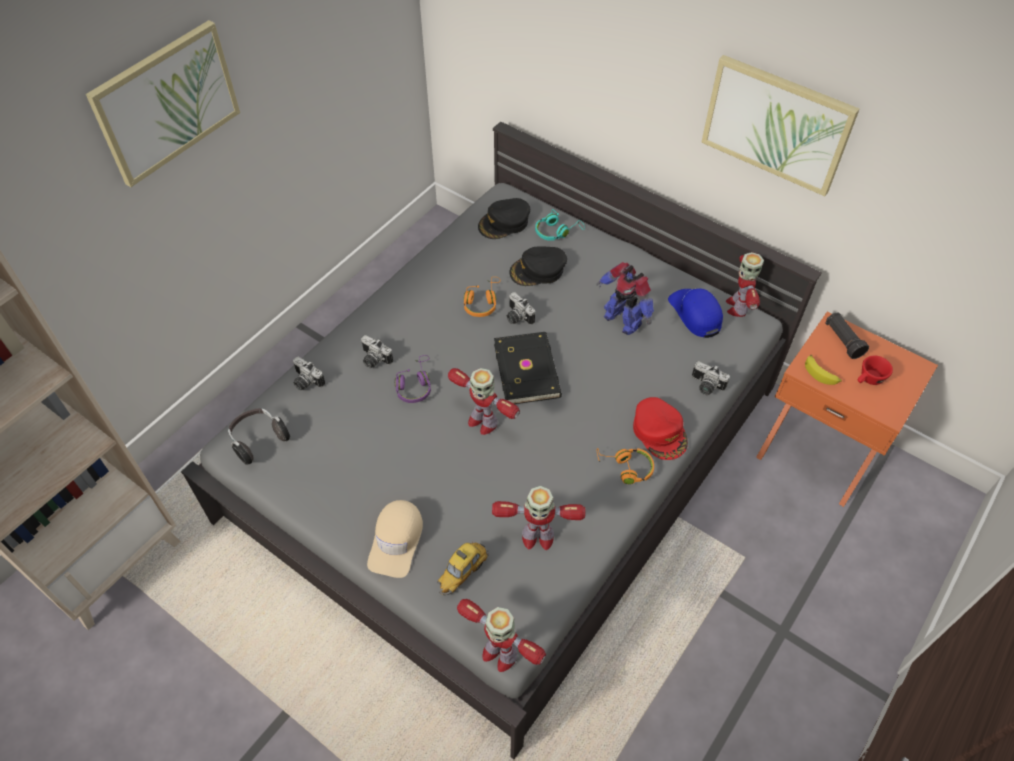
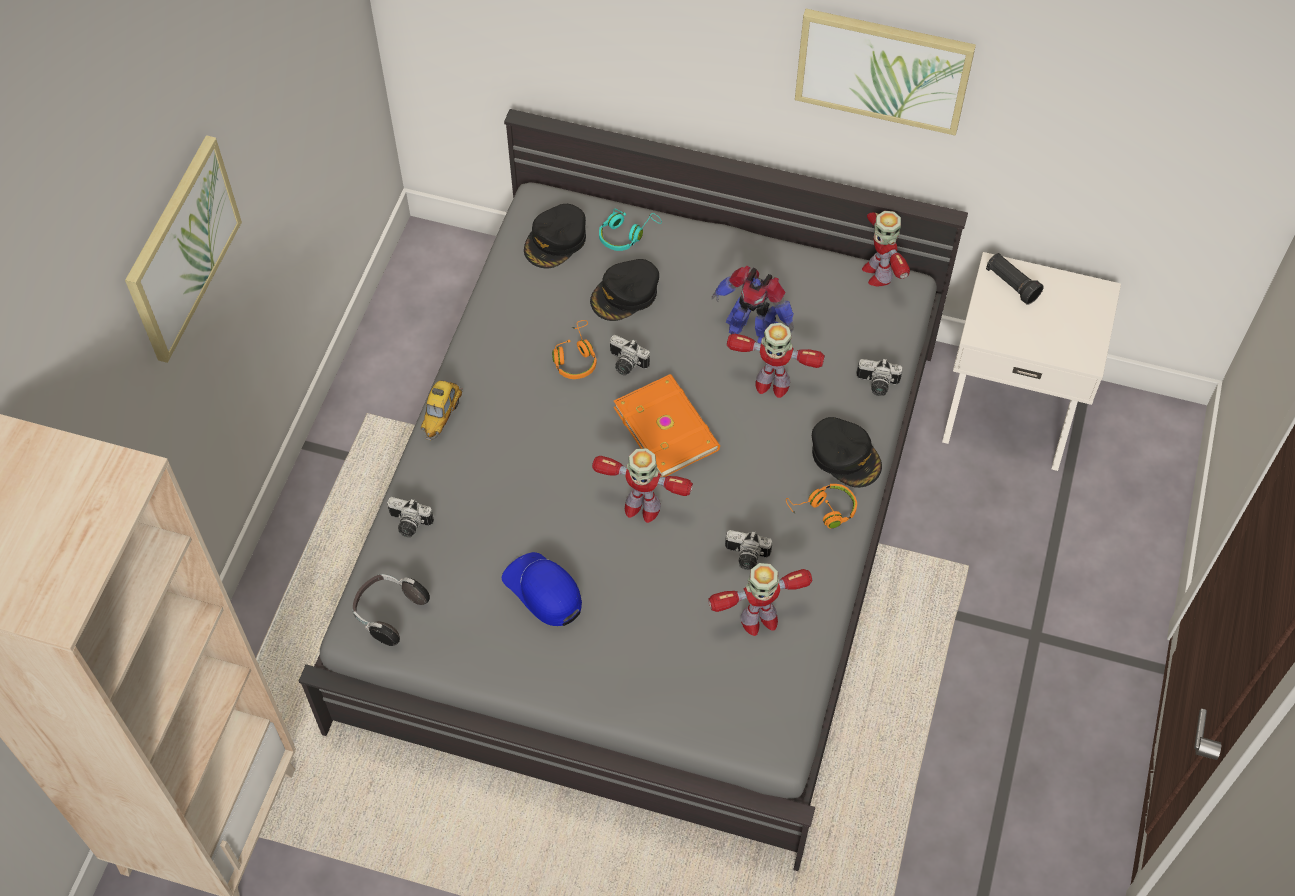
camera: 20 degrees left, 5 degrees up
camera [361,335,393,368] -> camera moved to [725,530,772,570]
beige cap [367,500,423,578] -> none
purple headphones [395,355,431,403] -> none
toy car [437,542,489,596] -> toy car moved to [421,381,462,441]
toy robot [457,599,546,672] -> toy robot moved to [727,323,825,398]
black book [494,332,562,404] -> orange book [614,374,720,477]
red cap [633,397,688,460] -> black cap [812,417,882,488]
blue cap [668,289,723,338] -> blue cap moved to [502,552,582,626]
orange nightstand [756,311,938,507] -> white nightstand [942,252,1121,471]
banana [805,355,842,385] -> none
red cup [857,356,893,385] -> none

